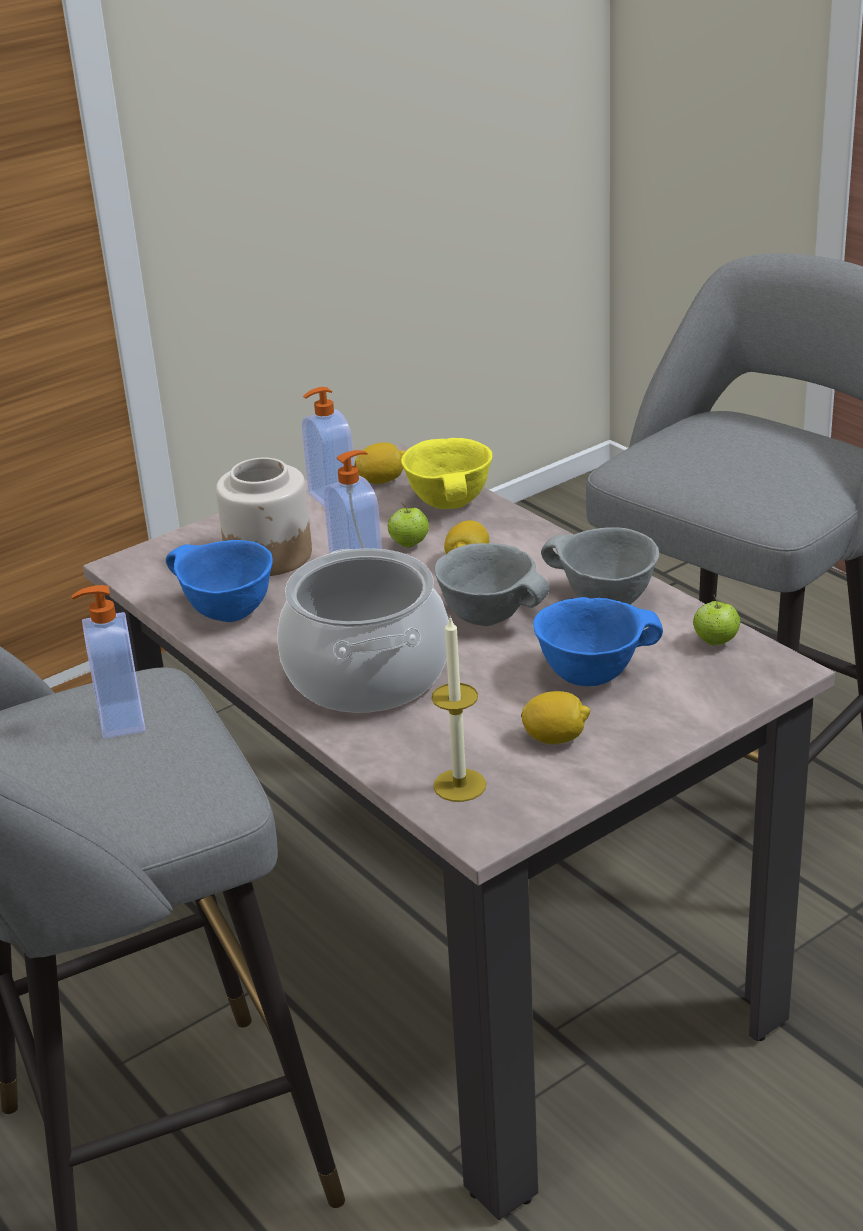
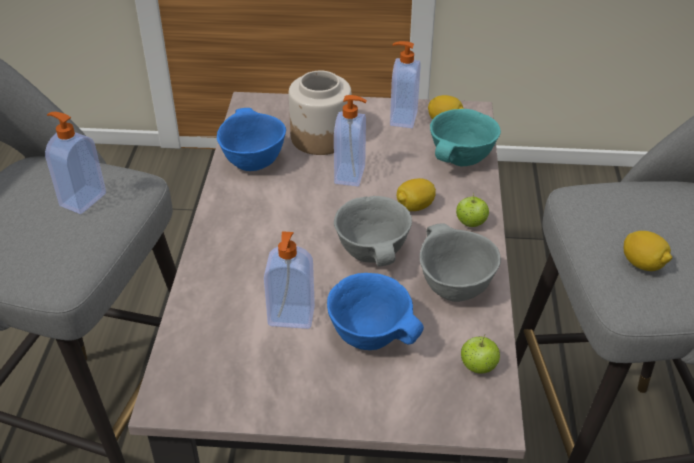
camera: 40 degrees right, 10 degrees up
cooking pot [277,548,449,713] -> none
apple [388,502,429,548] -> apple moved to [456,193,489,227]
yellow bowl [401,438,492,509] -> turquoise bowl [430,109,501,166]
candle [432,616,486,802] -> none
lemon [521,691,590,744] -> lemon moved to [624,231,672,271]
none -> soap dispenser [264,231,315,329]

